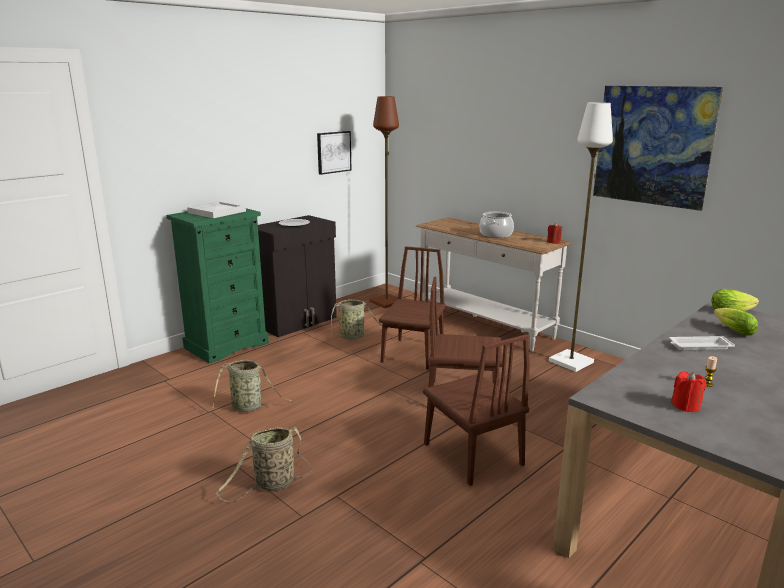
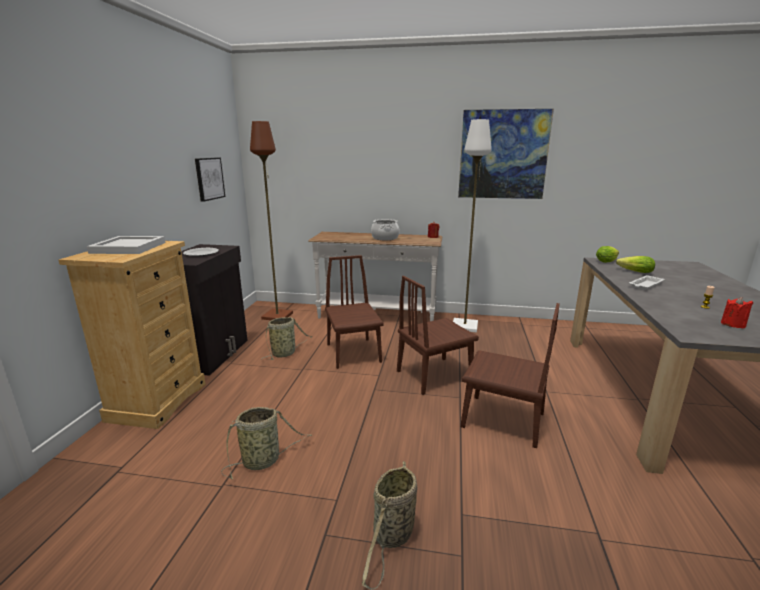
camera: 35 degrees left, 0 degrees up
green dresser [166,208,269,364] -> beige dresser [59,241,206,429]

